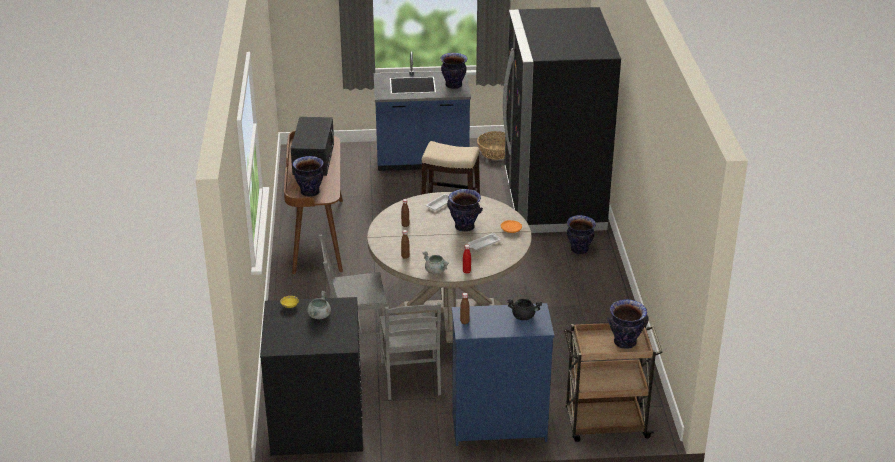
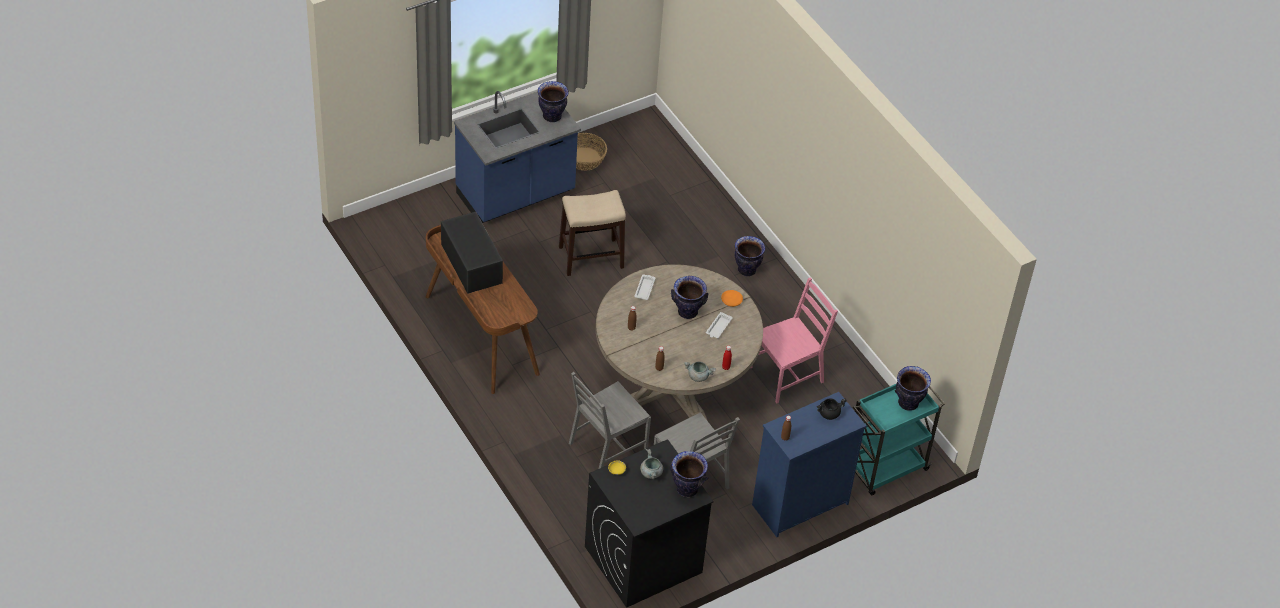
camera: 30 degrees left, 15 degrees up
vase [292,156,324,197] -> vase moved to [670,451,709,497]
black fridge [503,7,621,233] -> none
brown cart [564,323,663,442] -> turquoise cart [852,384,945,496]
none -> pink chair [750,277,838,403]

